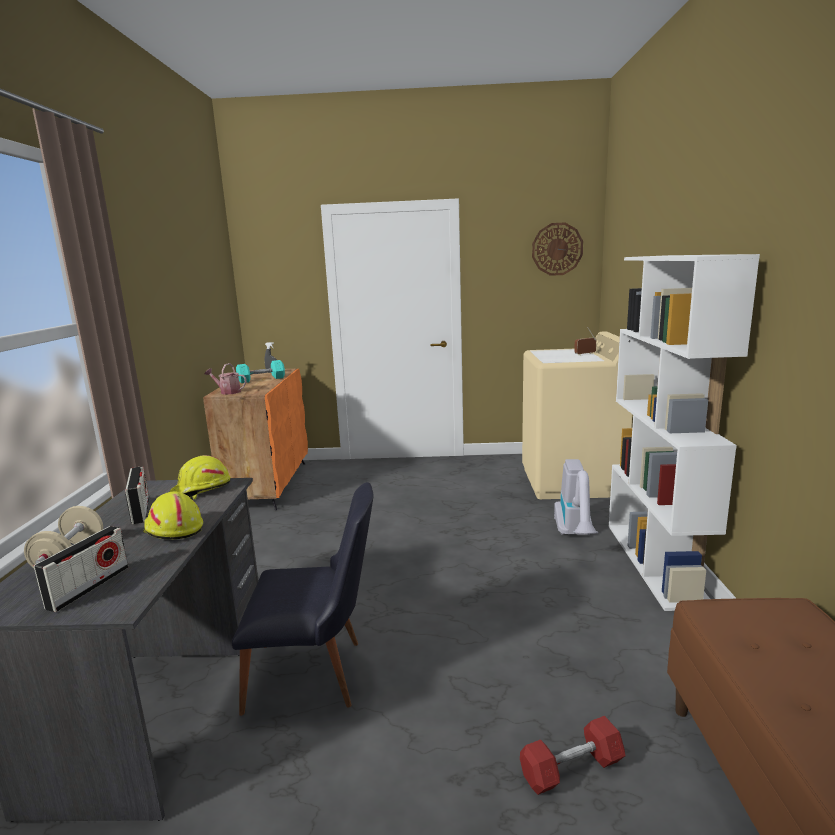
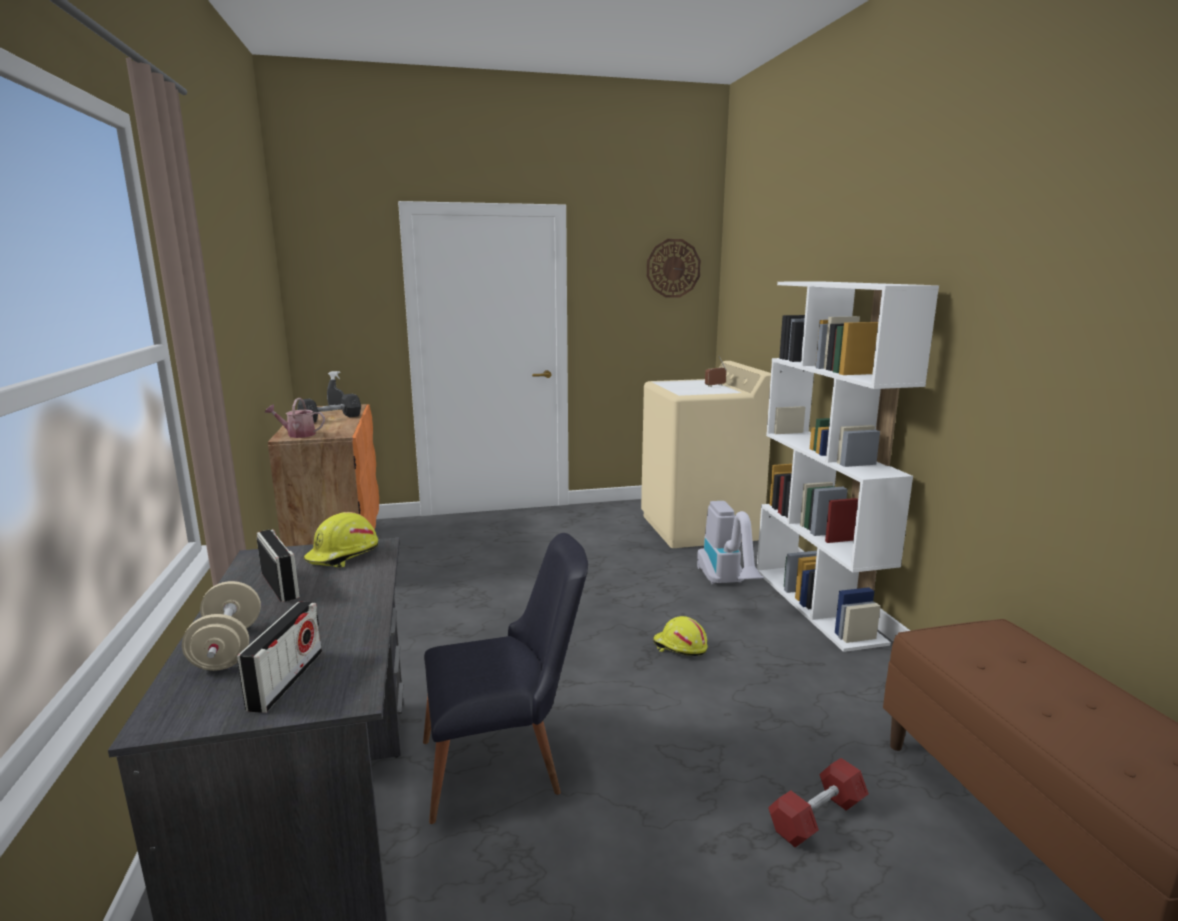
camera: 15 degrees left, 0 degrees up
yellow hard hat [143,492,203,540] -> yellow hard hat moved to [653,616,708,656]
turquoise dumbbell [236,360,285,383] -> grey dumbbell [297,394,361,422]

